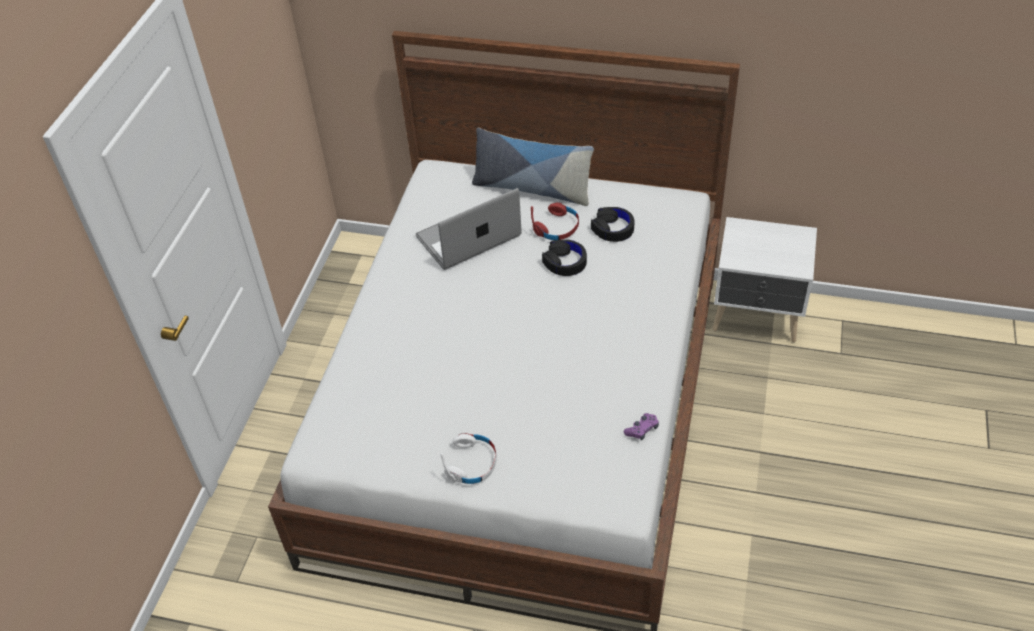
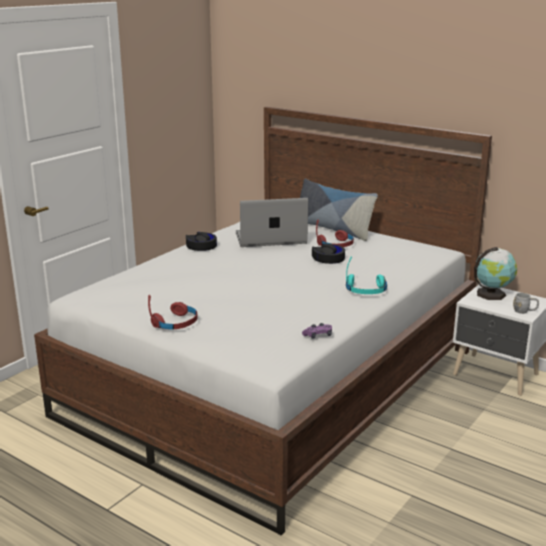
camera: 20 degrees right, 25 degrees down
white headphones [440,433,497,484] -> red headphones [148,295,198,330]
black headphones [591,207,635,242] -> black headphones moved to [186,232,217,251]
none -> turquoise headphones [346,256,387,294]
none -> globe [474,247,517,300]
none -> grey mug [513,293,539,314]

